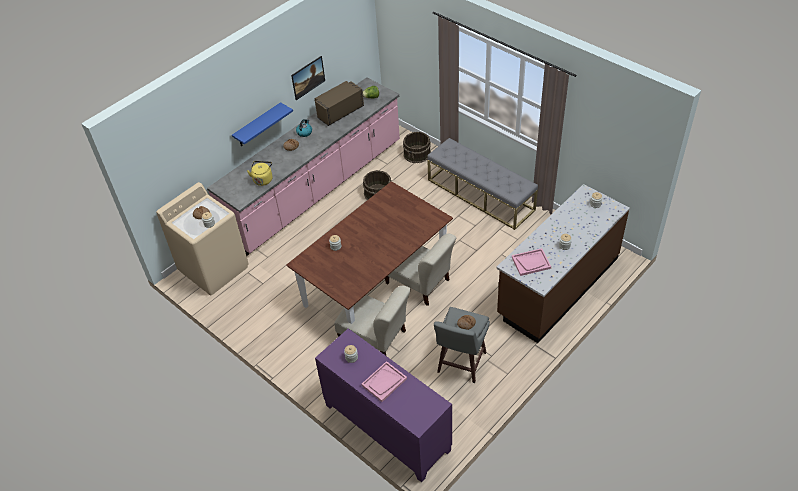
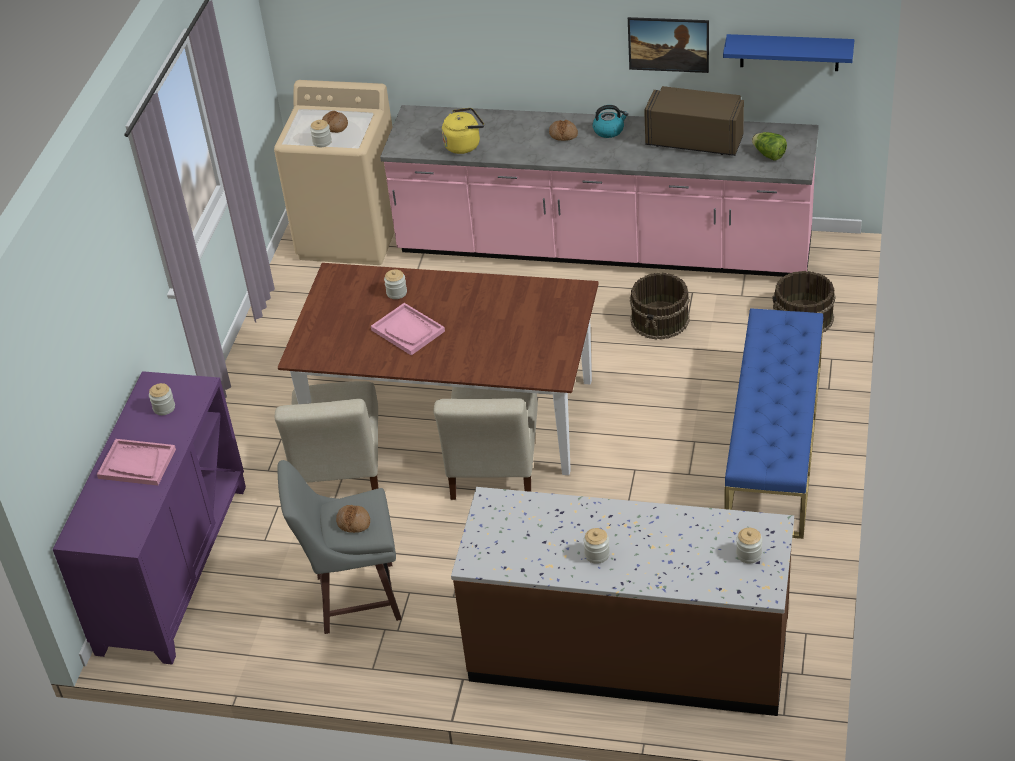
camera: 60 degrees right, 5 degrees down
blue shelf [232,102,293,146] -> blue shelf moved to [723,34,854,71]
grey bench [427,138,538,230] -> blue bench [724,308,823,539]
pink tray [512,248,551,276] -> pink tray moved to [371,303,445,355]

